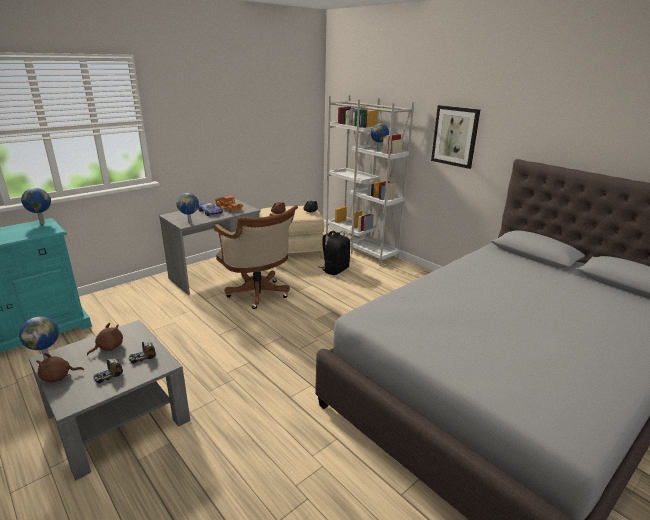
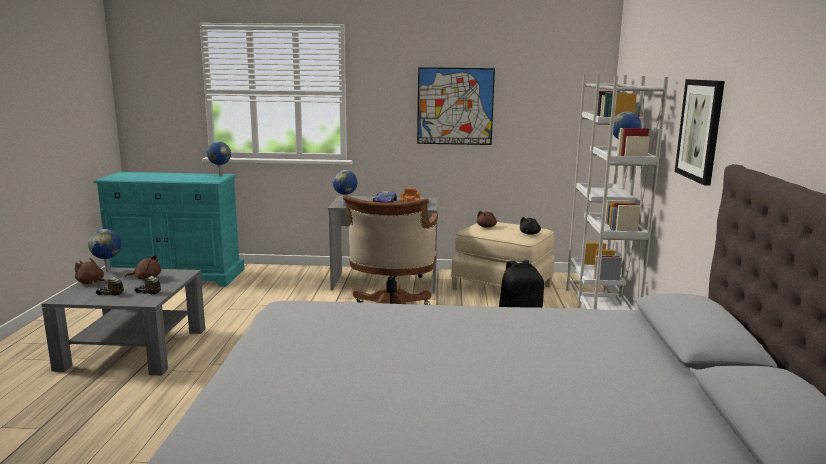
camera: 45 degrees right, 10 degrees down
none -> picture [417,67,495,145]

